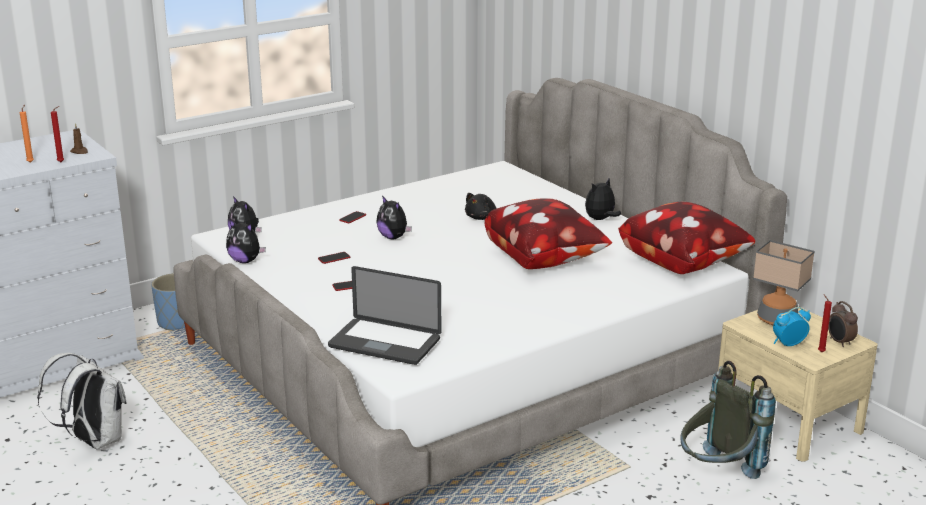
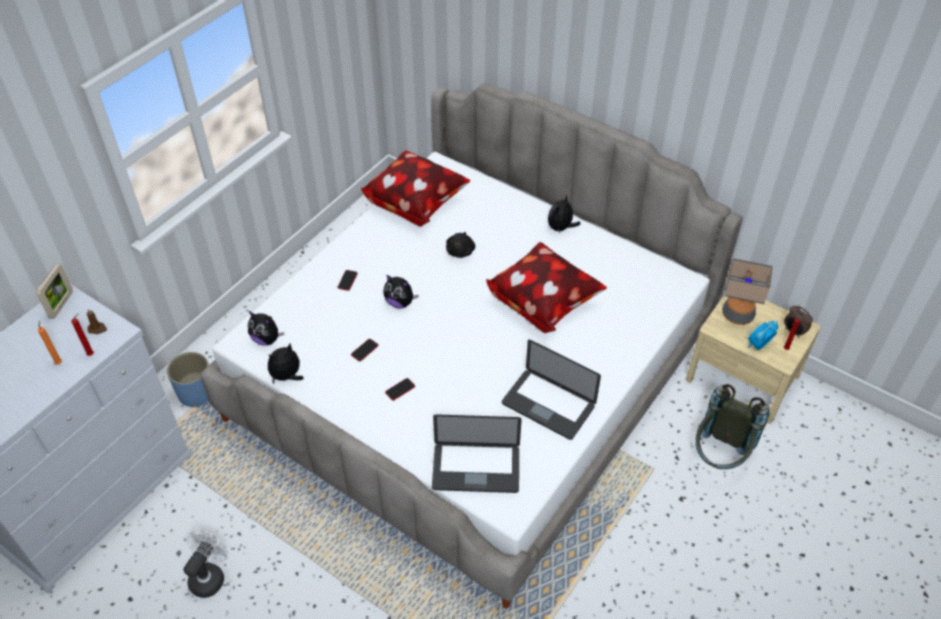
camera: 20 degrees left, 25 degrees up
white backpack [37,353,127,450] -> white fan [183,530,228,598]
plush toy [226,220,266,263] -> plush toy turned 135 degrees clockwise [268,344,304,384]
pillow [618,202,755,274] -> pillow moved to [361,151,470,227]
none -> picture frame [36,264,73,319]
none -> laptop [502,340,601,440]

